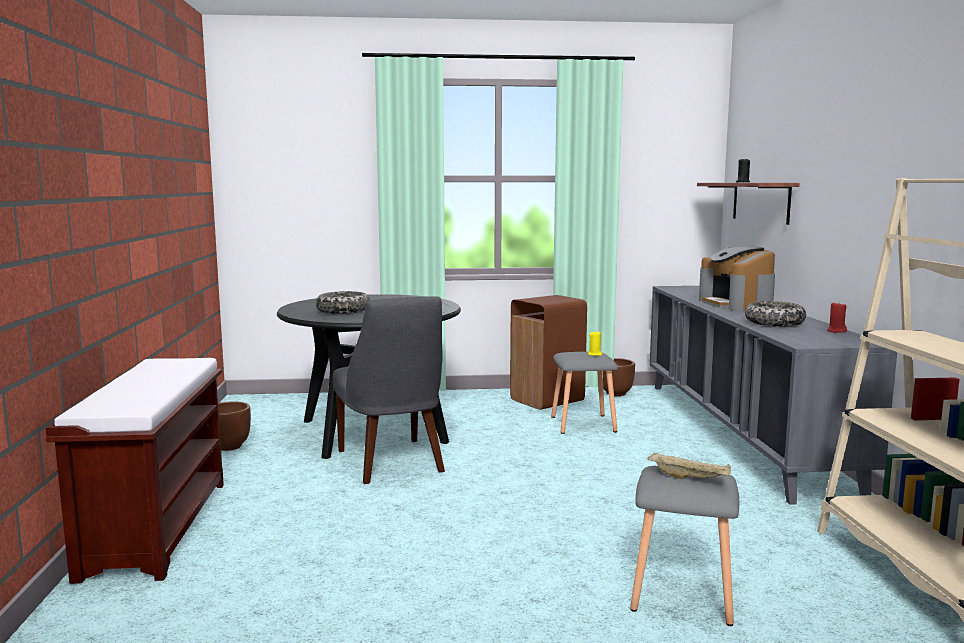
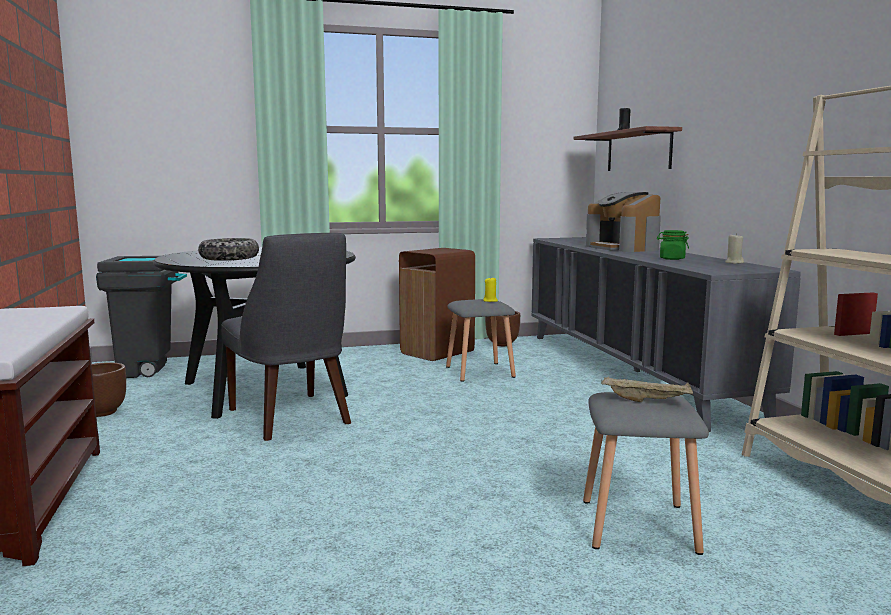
camera: 10 degrees left, 0 degrees up
bowl [745,301,806,327] -> green jar [657,230,689,260]
red candle [827,302,847,333] -> beige candle [725,233,744,264]
none -> grey trash can [96,256,187,378]

